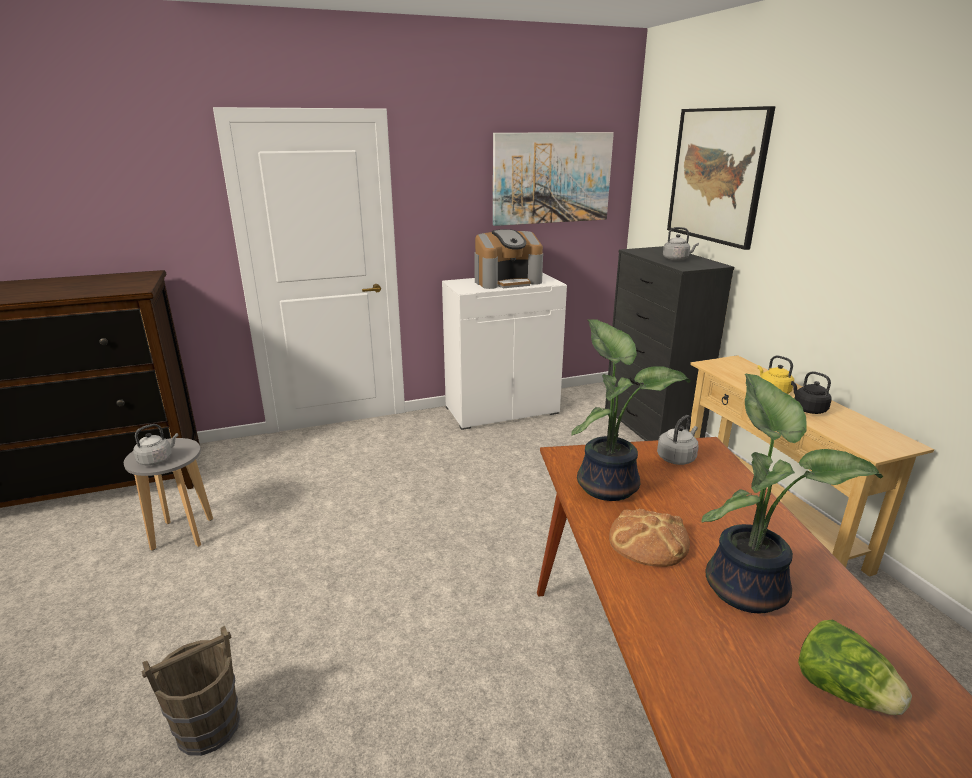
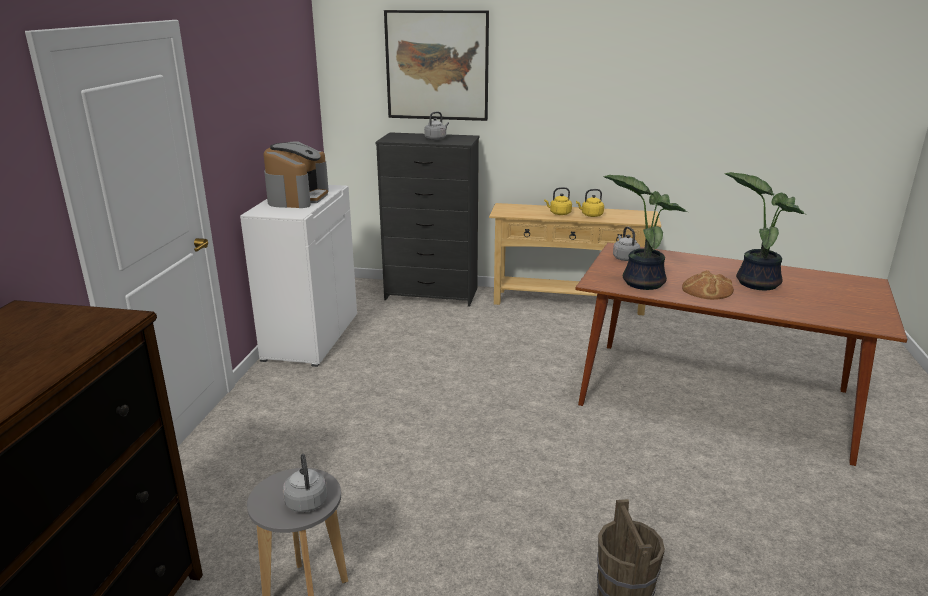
camera: 60 degrees left, 0 degrees up
picture [493,132,614,226] -> none
black kettle [791,371,832,414] -> yellow kettle [576,189,604,217]
lettuce [798,620,912,715] -> none

